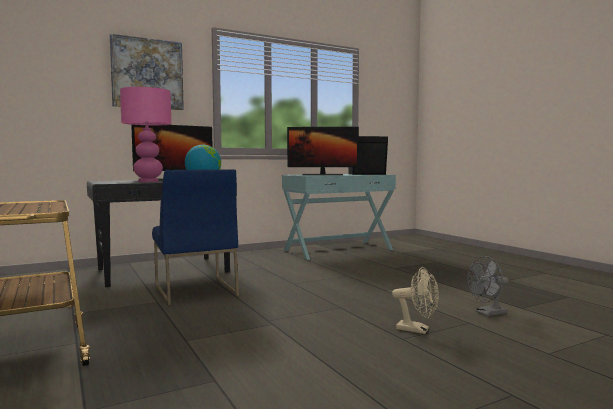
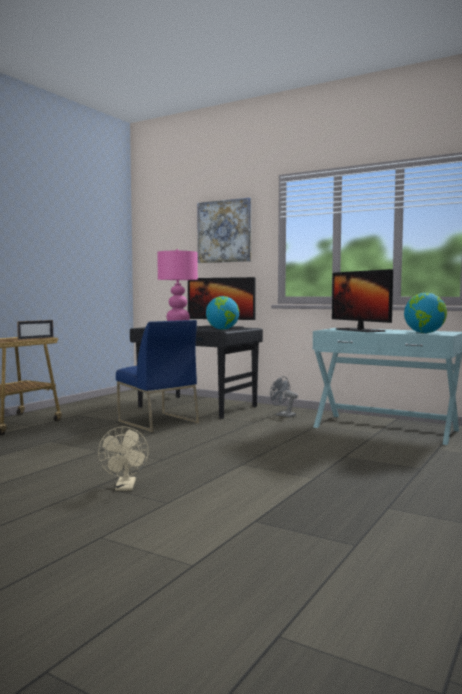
camera: 60 degrees right, 0 degrees up
blue chair [152,169,239,305] -> blue chair turned 75 degrees counterclockwise [116,320,199,432]
black speaker [348,136,388,175] -> globe [404,293,447,333]
grey fan [467,256,509,316] -> grey fan moved to [270,376,298,418]
none -> picture frame [17,320,53,340]

